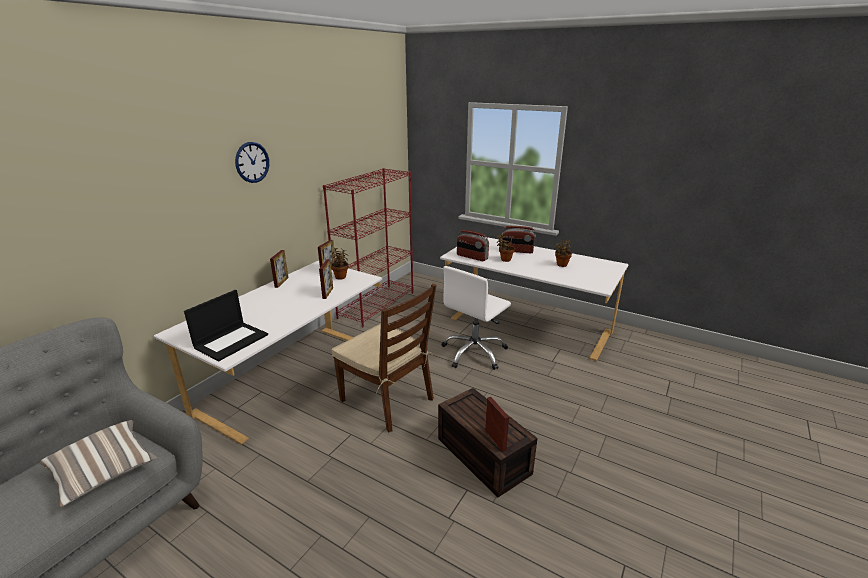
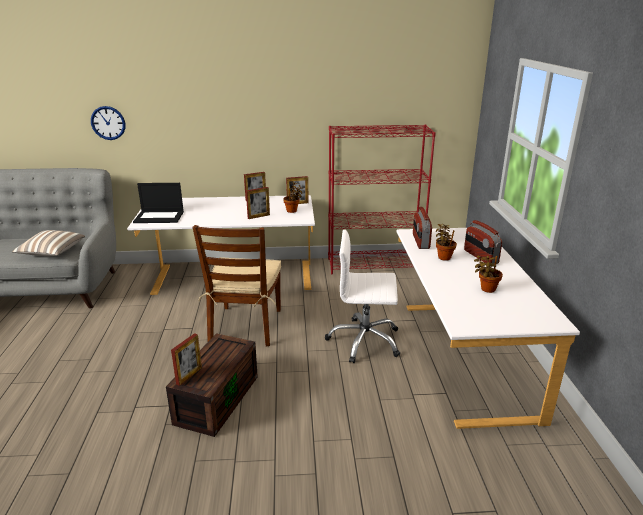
camera: 55 degrees right, 0 degrees up
wall clock [235,142,269,183] -> wall clock moved to [91,106,125,140]

